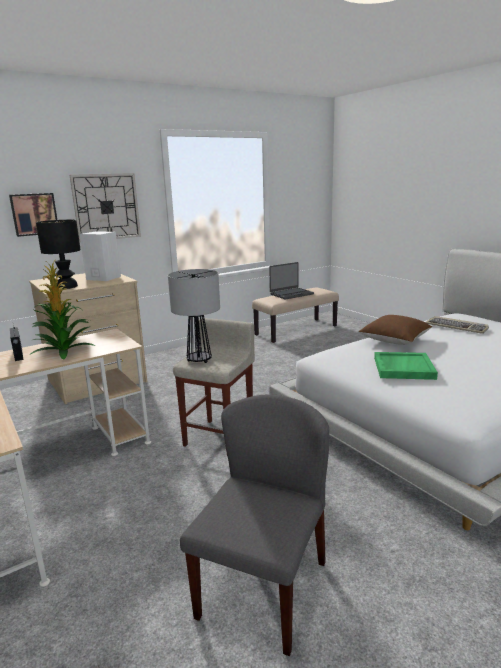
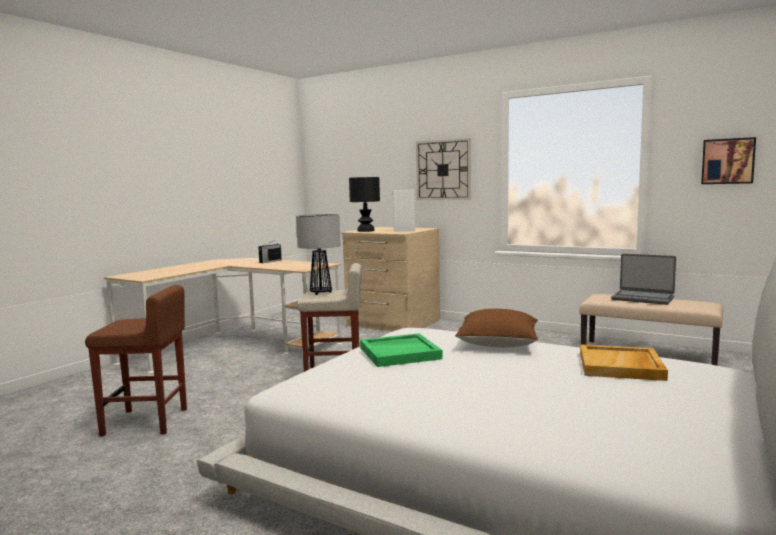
camera: 65 degrees right, 10 degrees down
picture [9,193,57,237] -> picture moved to [701,137,756,184]
potted plant [31,261,96,360] -> none
grey chair [180,394,329,656] -> brown stool [85,285,187,436]
keyboard [426,316,489,334] -> beige tray [580,344,668,381]

